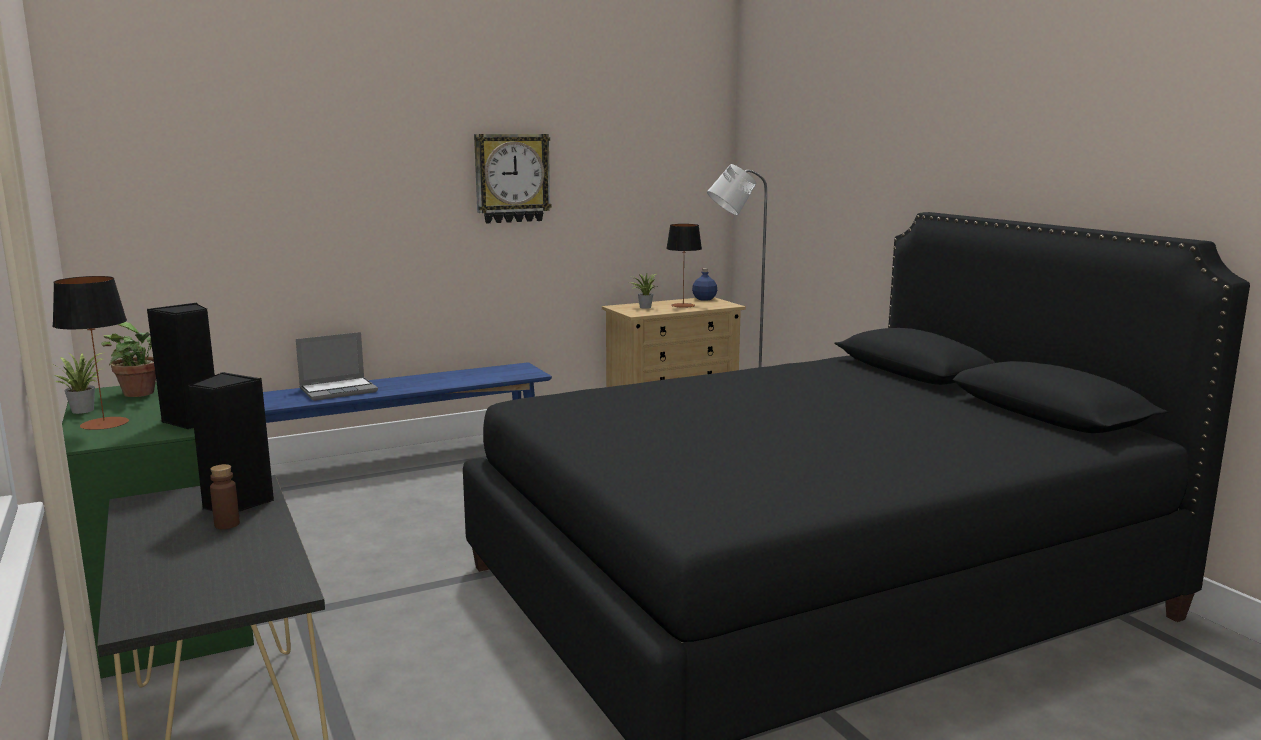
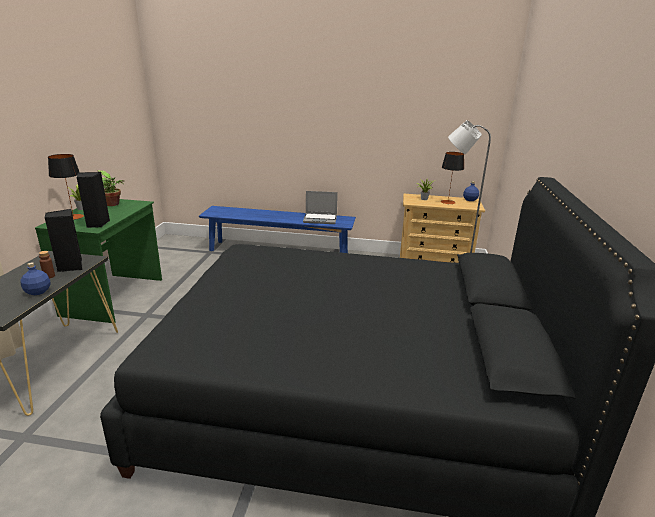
camera: 35 degrees right, 10 degrees up
laptop [296,332,378,401] -> laptop moved to [303,191,338,224]
wall clock [474,134,552,223] -> none
none -> blue bottle [20,262,51,295]

